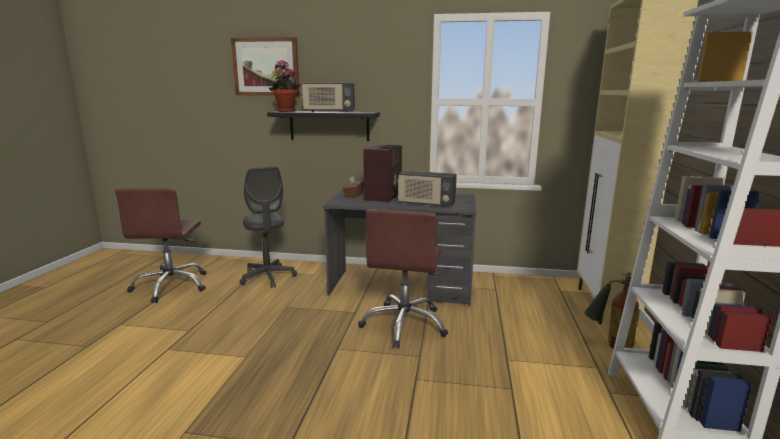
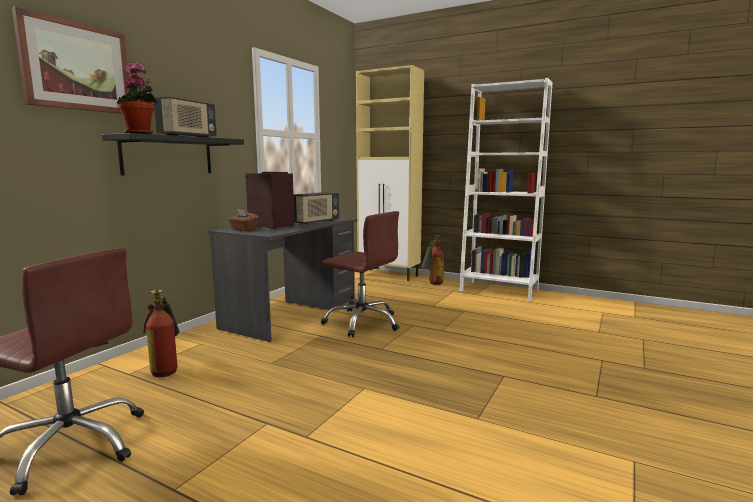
camera: 70 degrees left, 5 degrees down
grey office chair [240,167,297,288] -> fire extinguisher [143,289,179,377]

